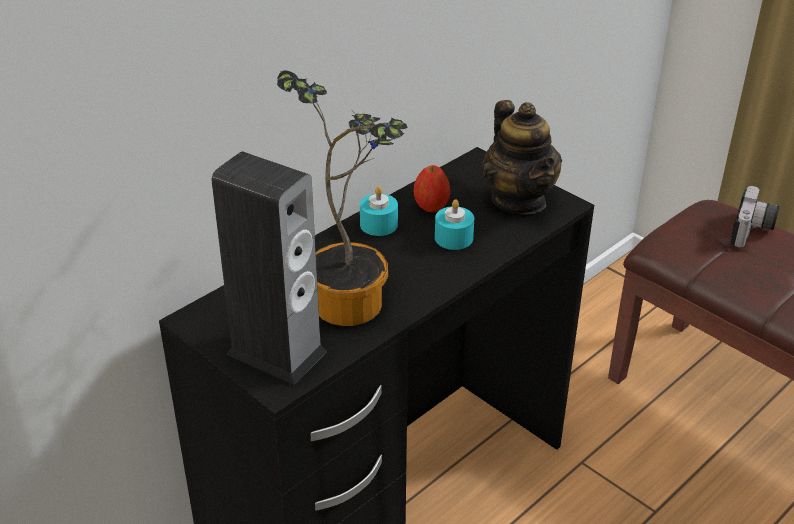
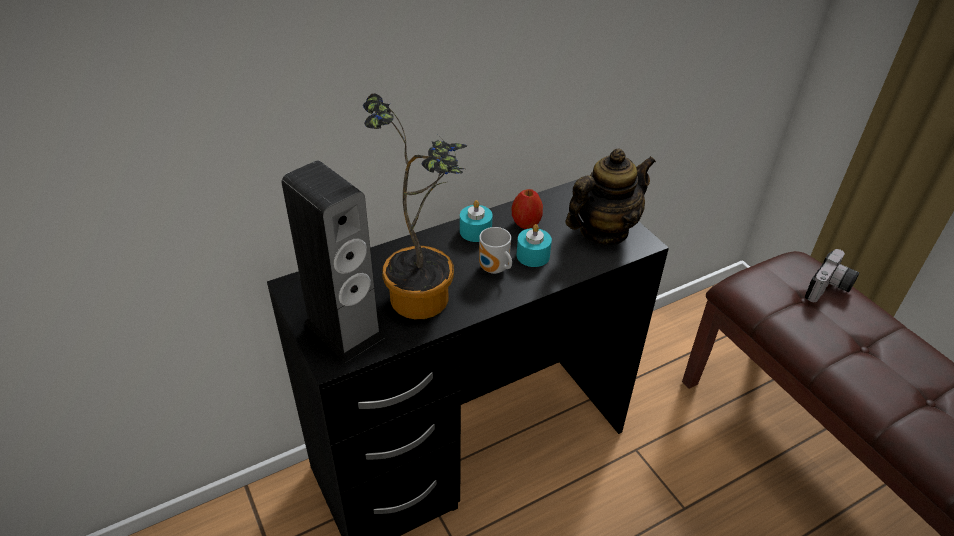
camera: 15 degrees right, 5 degrees up
teapot [482,100,562,215] -> teapot turned 120 degrees counterclockwise [565,148,656,245]
none -> mug [479,227,512,274]

